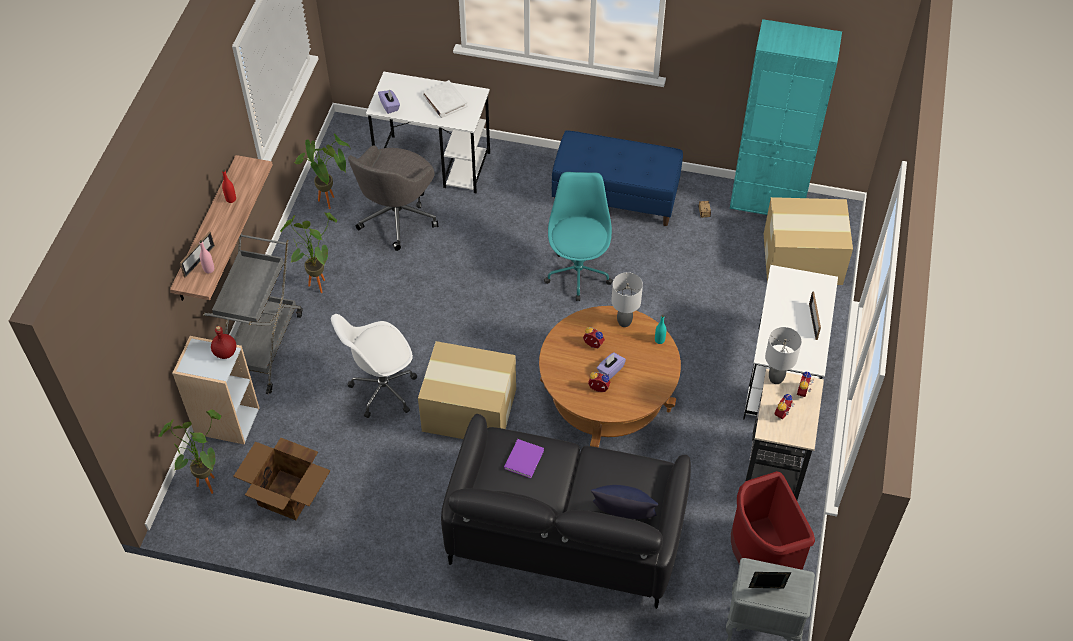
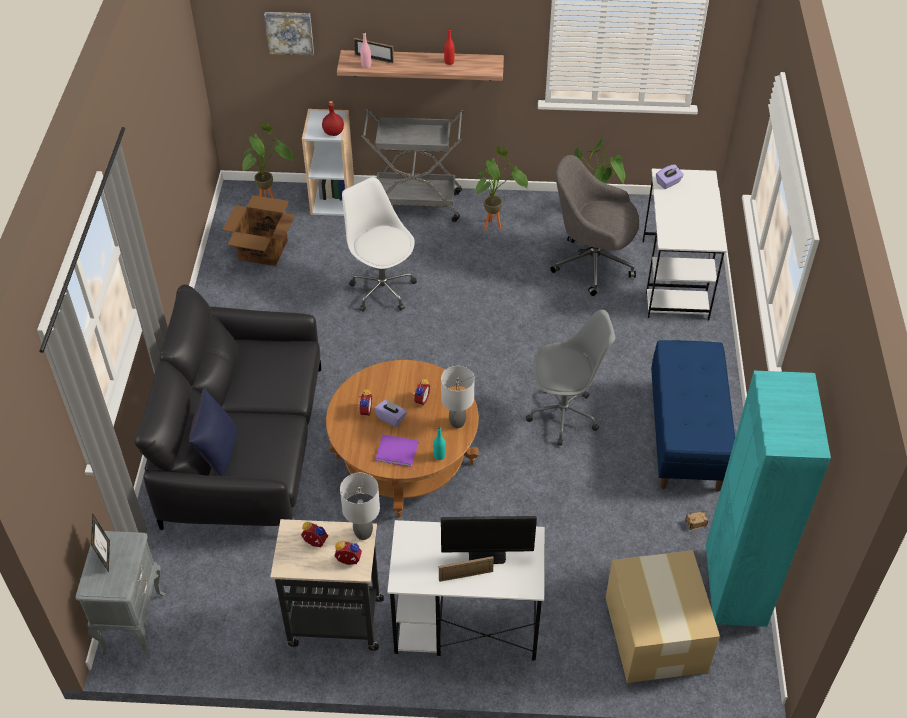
camera: 80 degrees right, 5 degrees down
cardboard box [418,341,516,439] -> none
white book [423,80,468,118] -> none
purple book [504,439,544,478] -> purple book moved to [375,434,419,467]
turquoise office chair [544,172,613,301] -> grey office chair [526,310,615,446]
red trash can [731,471,815,570] -> none
none -> picture [264,12,314,56]
none -> monitor [441,516,537,564]

